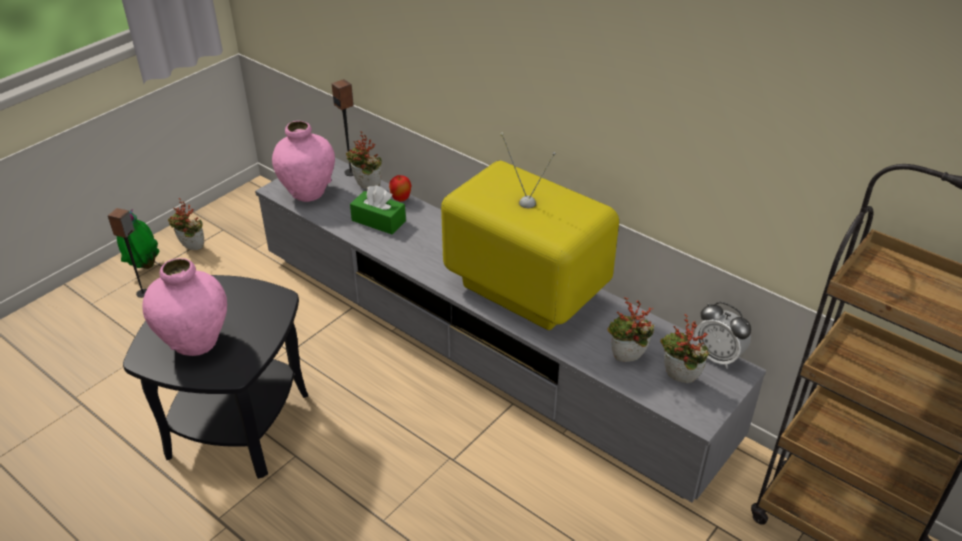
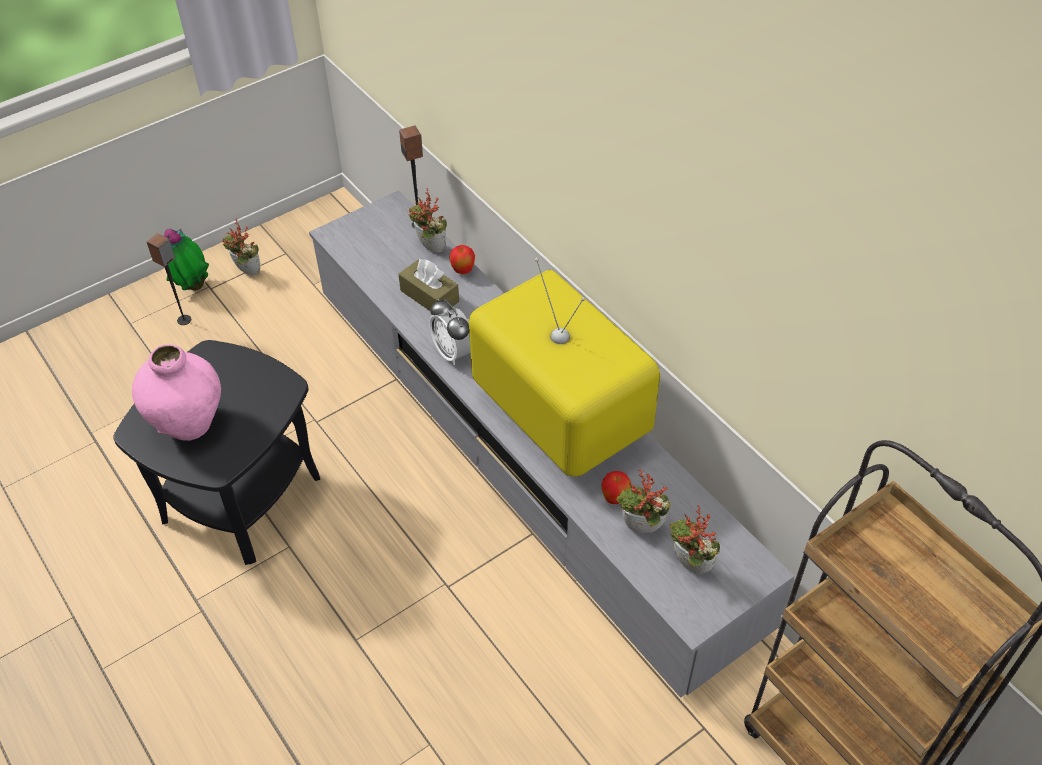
camera: 15 degrees right, 10 degrees up
pink vase [272,121,335,202] -> none
green tissue box [350,185,406,234] -> brown tissue box [398,259,459,311]
alarm clock [695,302,751,369] -> alarm clock moved to [429,299,471,366]
none -> apple [601,471,631,504]

